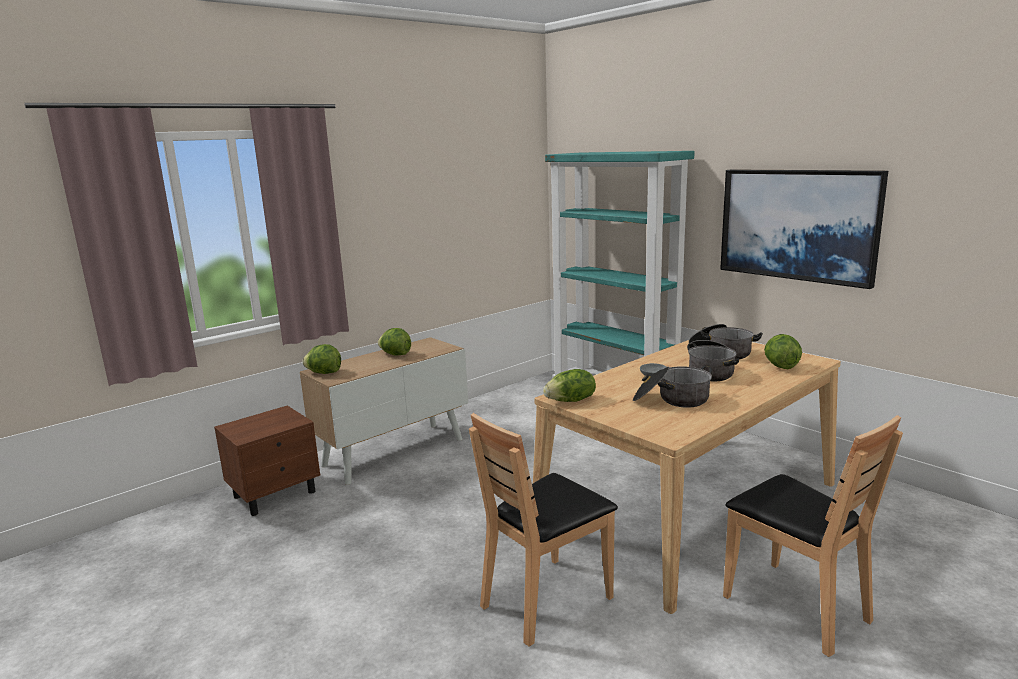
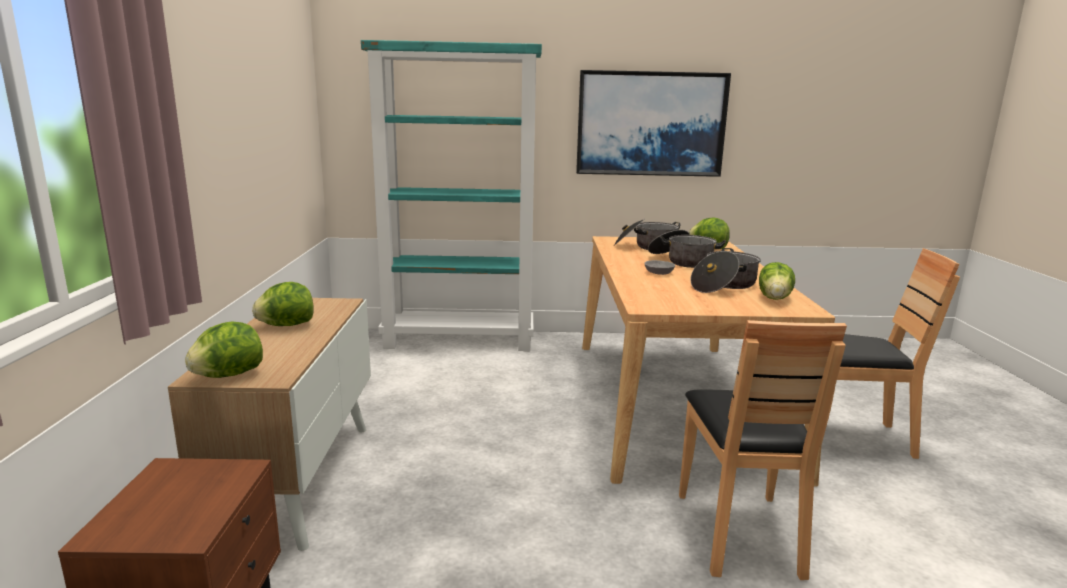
camera: 50 degrees left, 0 degrees up
lettuce [543,369,596,402] -> lettuce moved to [759,262,795,300]

